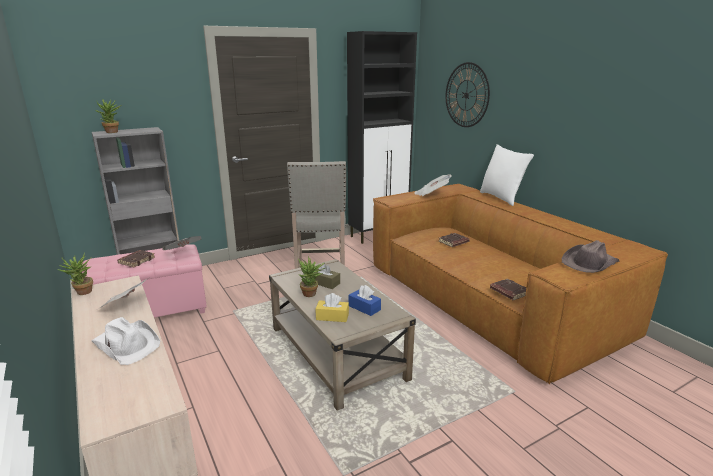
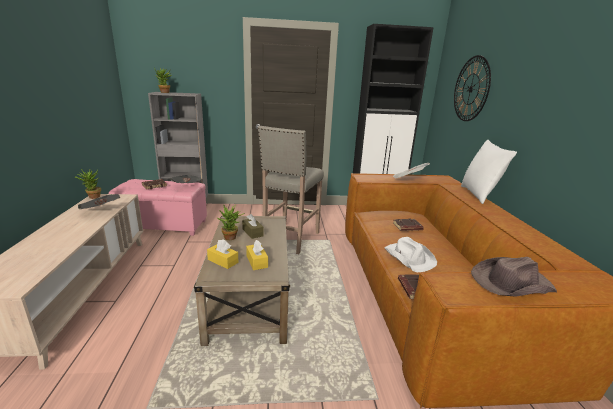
camera: 25 degrees right, 0 degrees up
white hat [92,317,160,365] -> white hat moved to [385,237,437,272]
blue tissue box [349,285,381,316] -> yellow tissue box [246,240,268,270]

